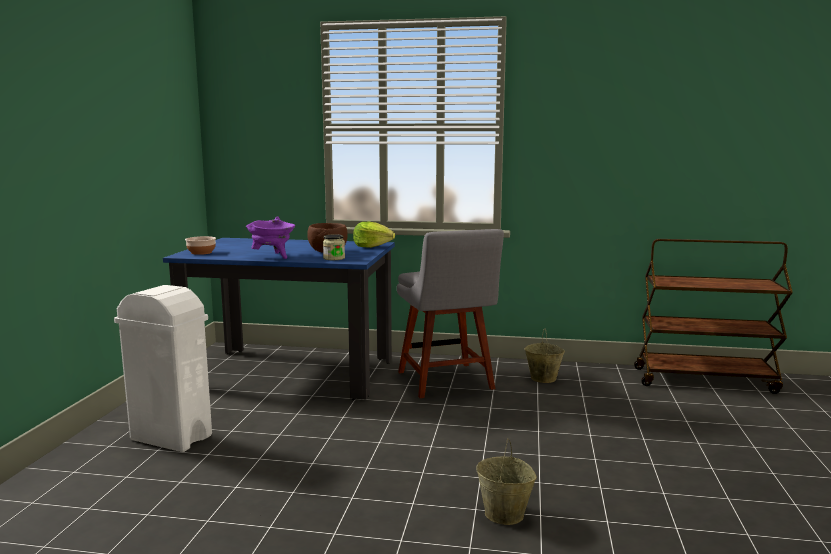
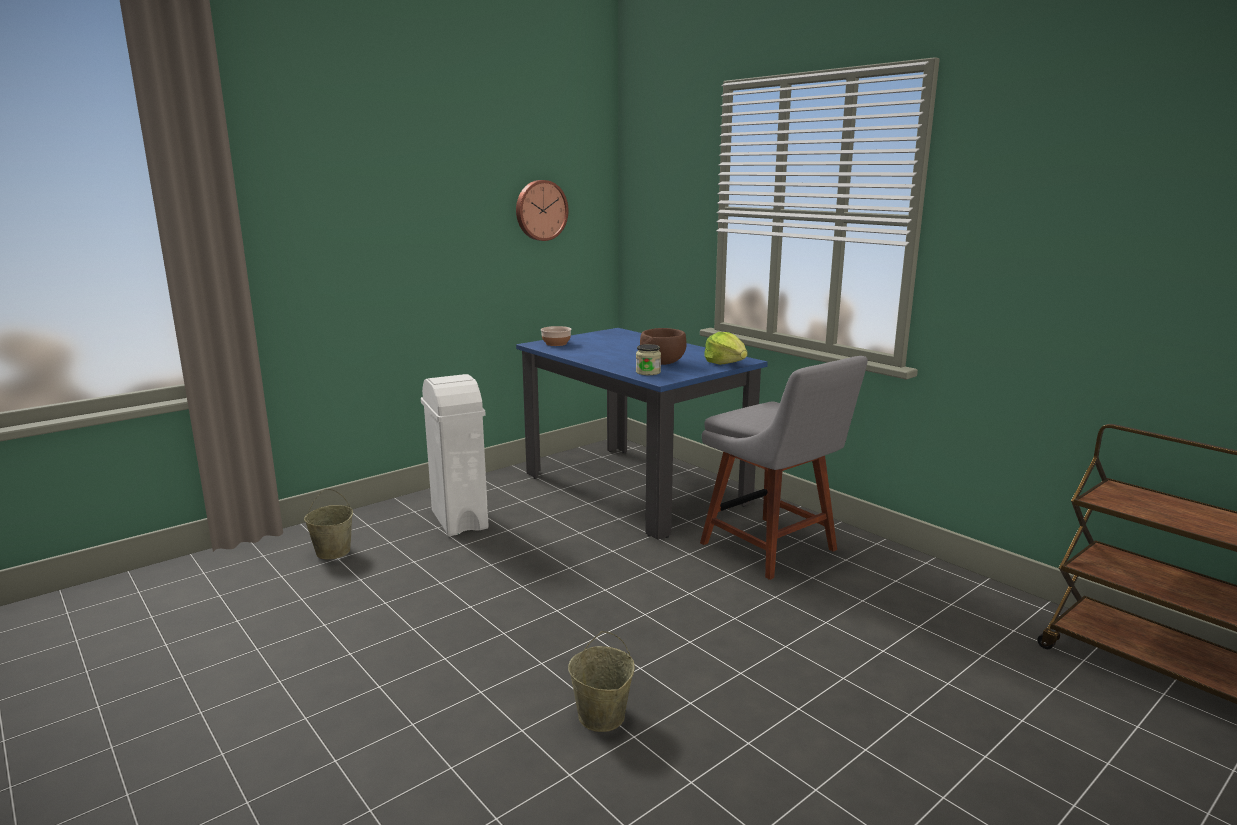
camera: 40 degrees right, 5 degrees up
purple cooking pot [246,216,295,259] -> none
grey chair [397,229,504,398] -> grey chair turned 60 degrees counterclockwise [700,356,868,580]
beige bucket [524,328,565,383] -> beige bucket moved to [304,489,353,560]
none -> wall clock [516,180,569,241]

